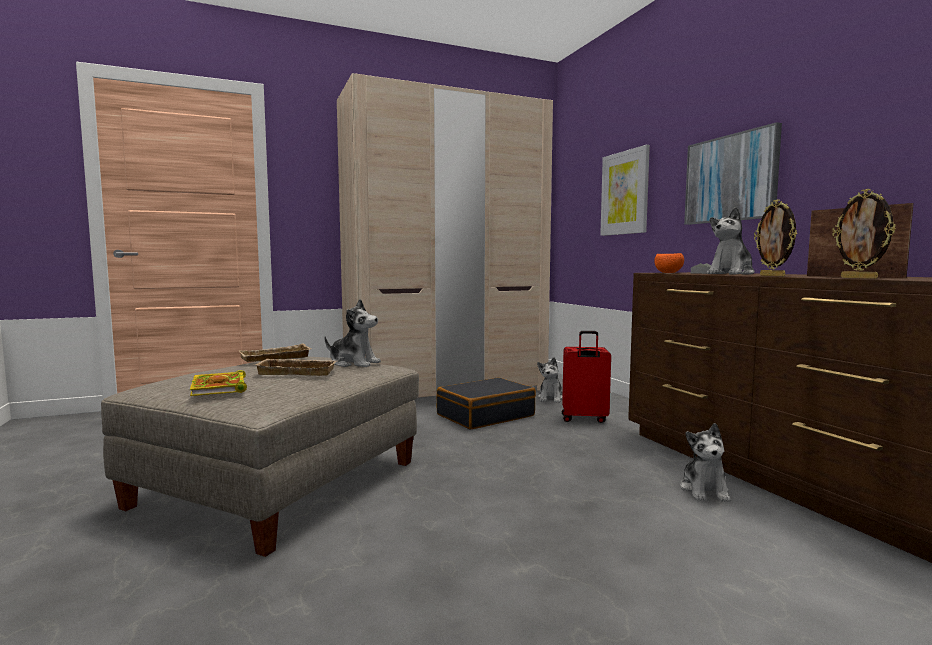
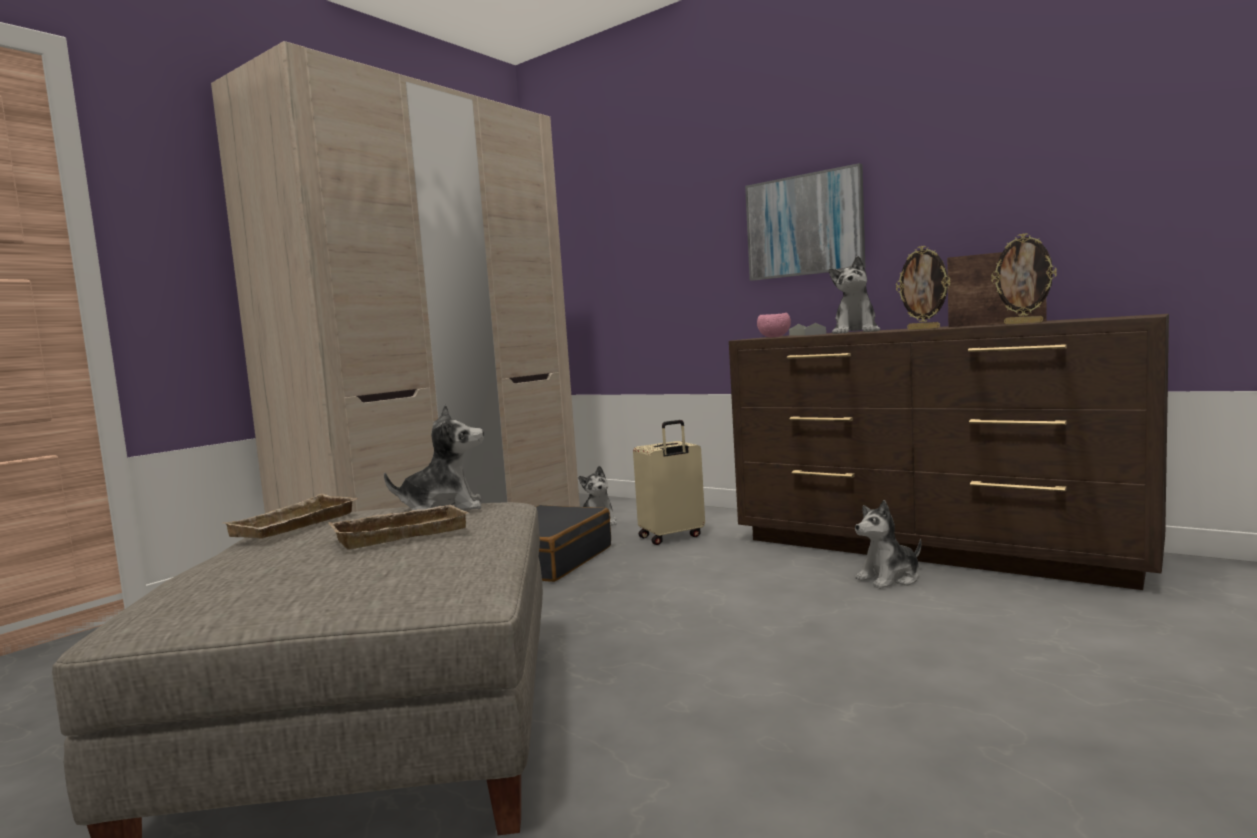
camera: 30 degrees left, 0 degrees up
book [190,370,247,396] -> none
red suitcase [562,331,611,423] -> beige suitcase [633,420,705,545]
picture [600,145,650,236] -> none
orange bowl [654,253,684,273] -> pink bowl [757,313,791,337]
plush toy [680,423,731,502] -> plush toy turned 90 degrees clockwise [855,500,922,589]

